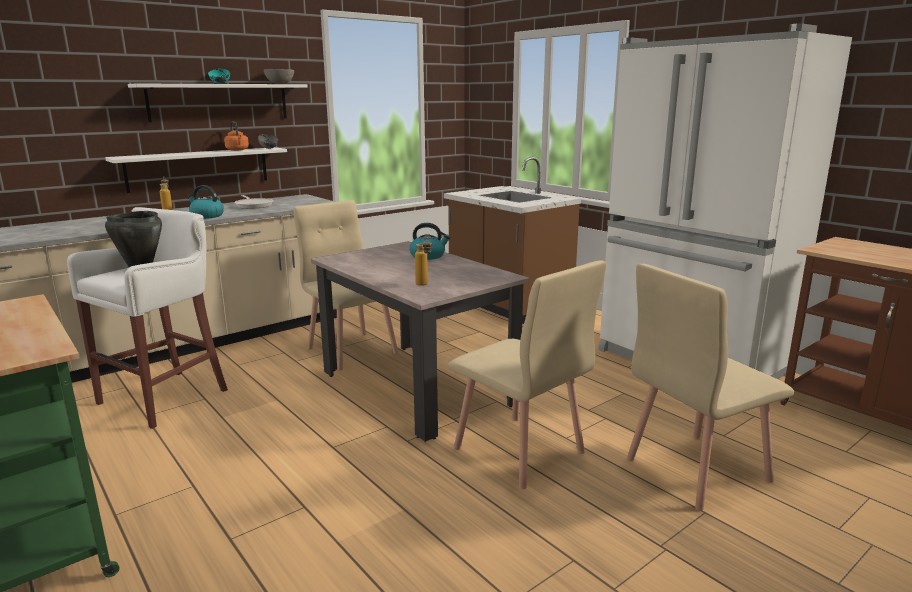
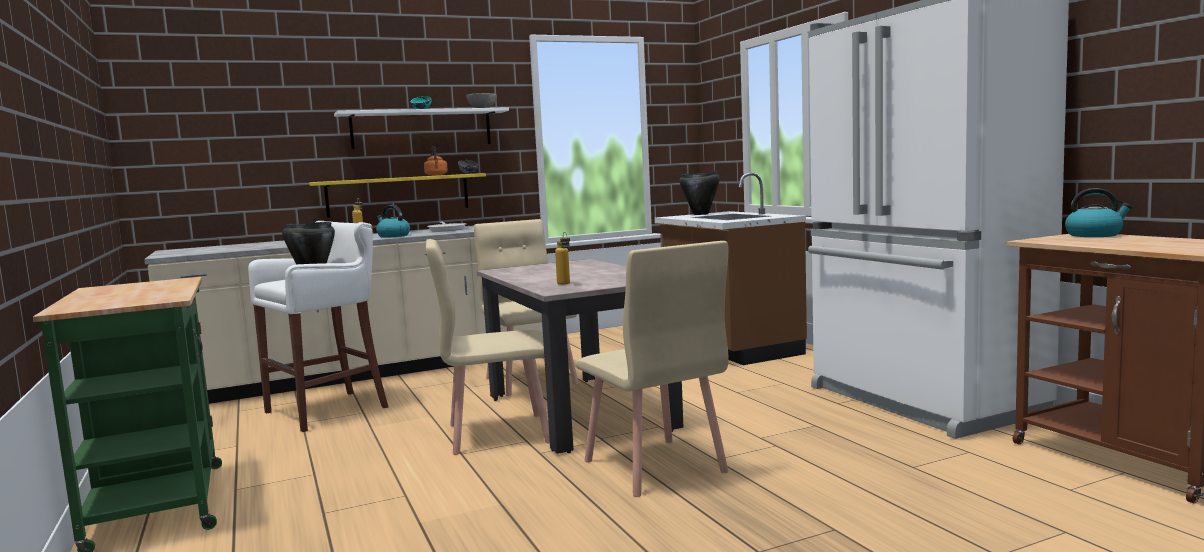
camera: 15 degrees right, 10 degrees down
white shelf [105,147,287,193] -> yellow shelf [309,173,486,217]
kettle [409,223,450,260] -> kettle moved to [1065,188,1132,237]
beige chair [627,263,794,511] -> beige chair moved to [426,239,550,455]
none -> black cooking pot [679,171,720,215]

